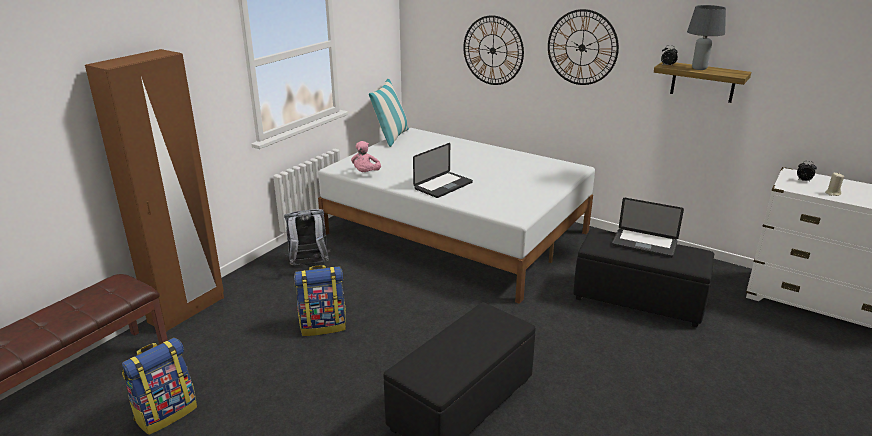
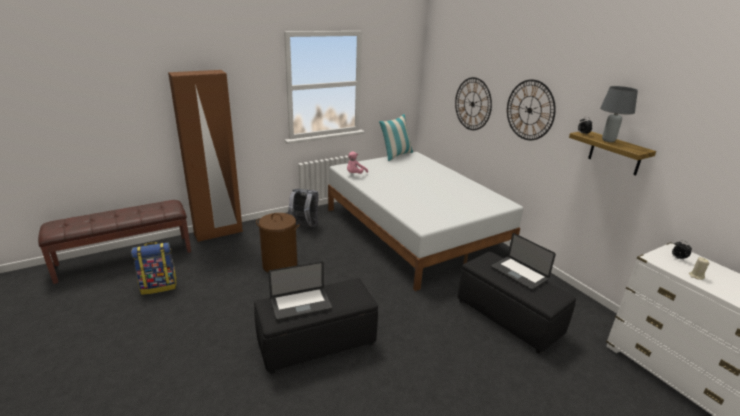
camera: 25 degrees right, 0 degrees up
backpack [294,265,346,336] -> brown laundry basket [256,213,300,272]
laptop [413,143,473,198] -> laptop moved to [268,261,332,321]

